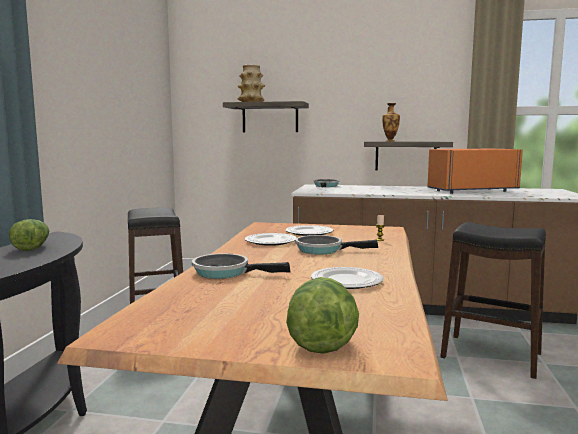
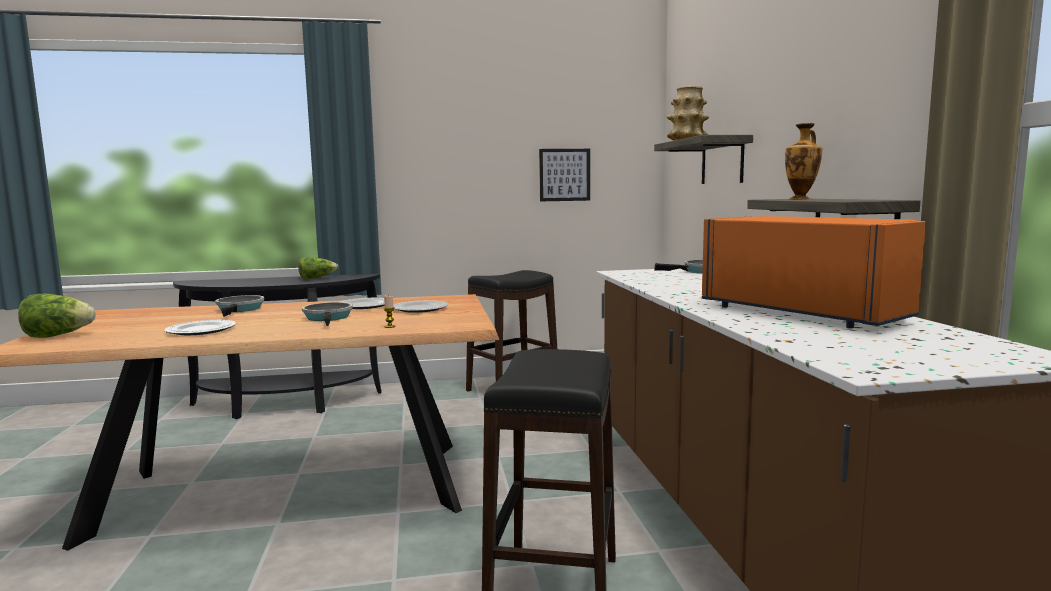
camera: 70 degrees right, 0 degrees up
none -> picture [539,149,590,201]

